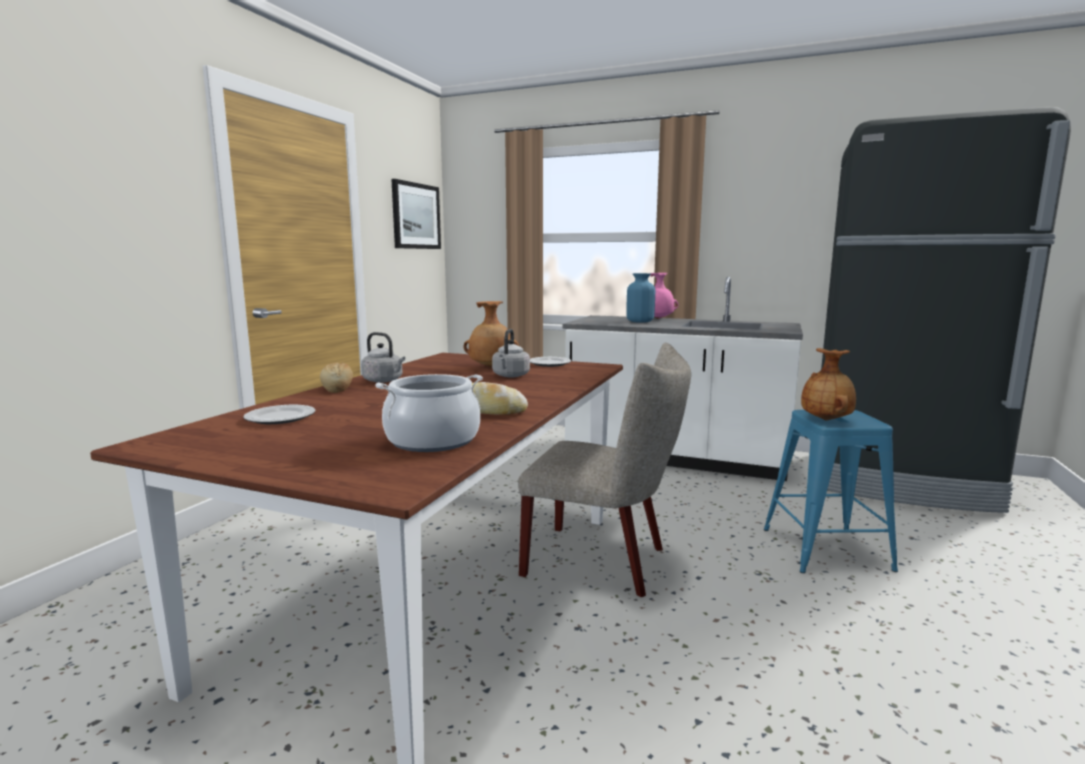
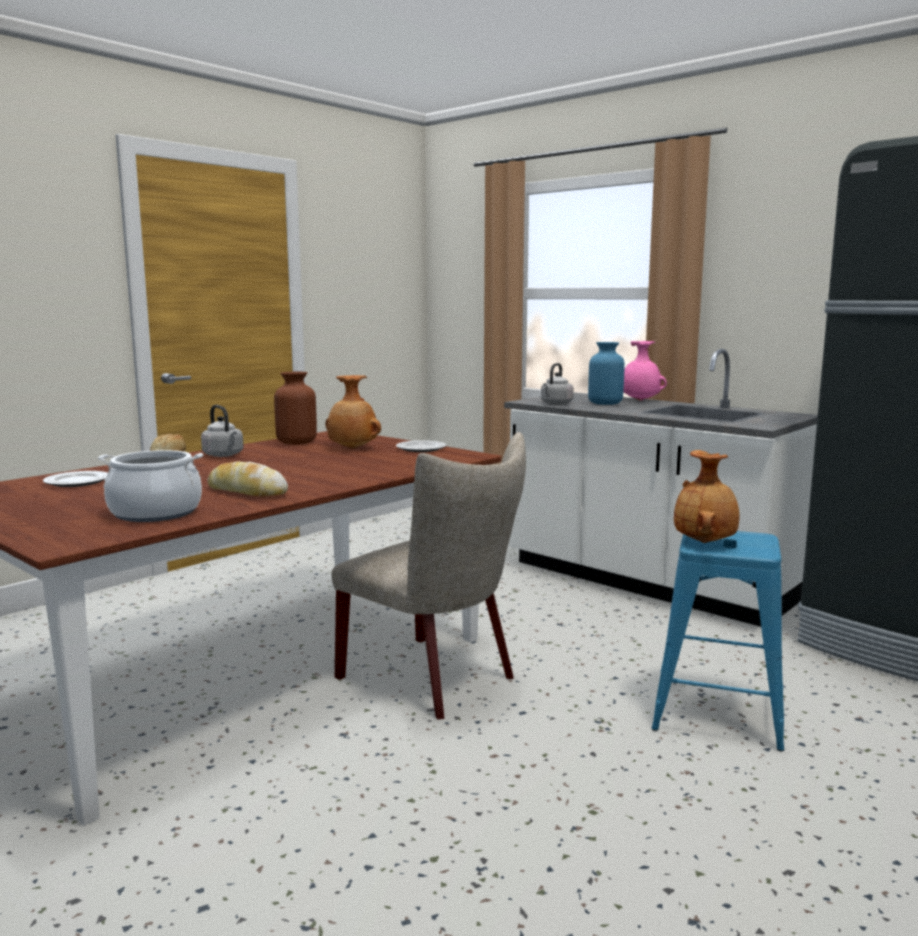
camera: 20 degrees right, 0 degrees up
picture [391,179,441,249] -> none
grey kettle [492,329,530,377] -> grey kettle moved to [541,363,574,405]
none -> brown vase [274,372,317,444]

